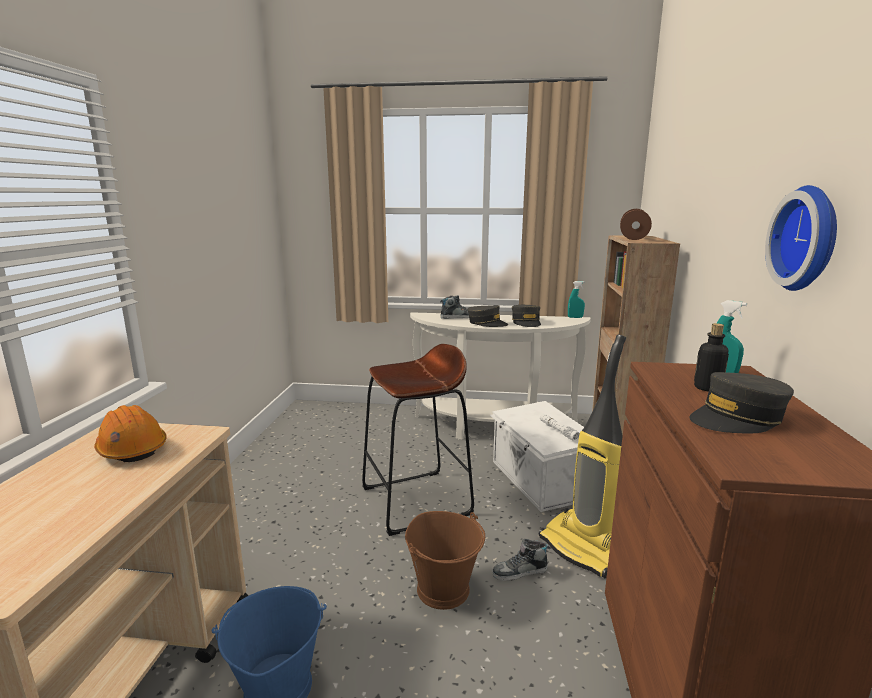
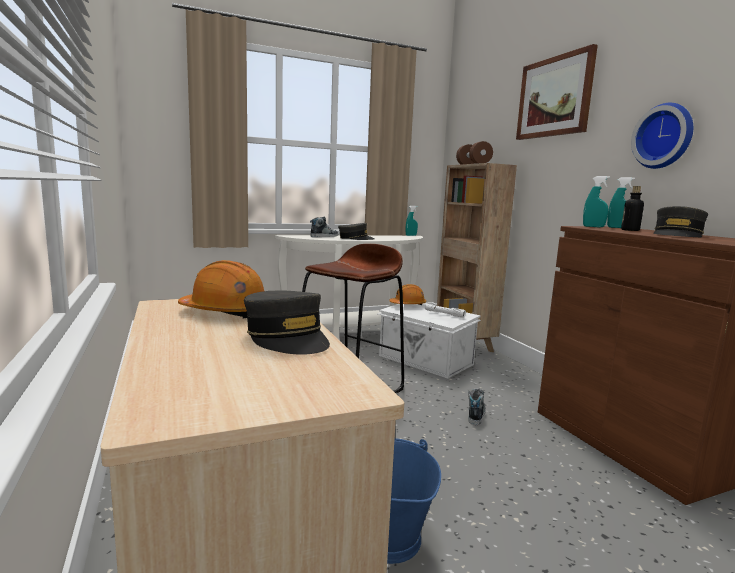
camera: 30 degrees left, 5 degrees down
brown bucket [405,511,485,610] -> none
shoe [492,539,550,581] -> shoe turned 150 degrees clockwise [468,388,486,425]
grey cap [512,305,541,327] -> grey cap moved to [244,291,330,355]
vacuum cleaner [539,335,626,578] -> none
none -> orange hard hat [389,284,426,305]
none -> picture [516,44,598,140]
none -> turquoise spray bottle [583,176,610,227]

